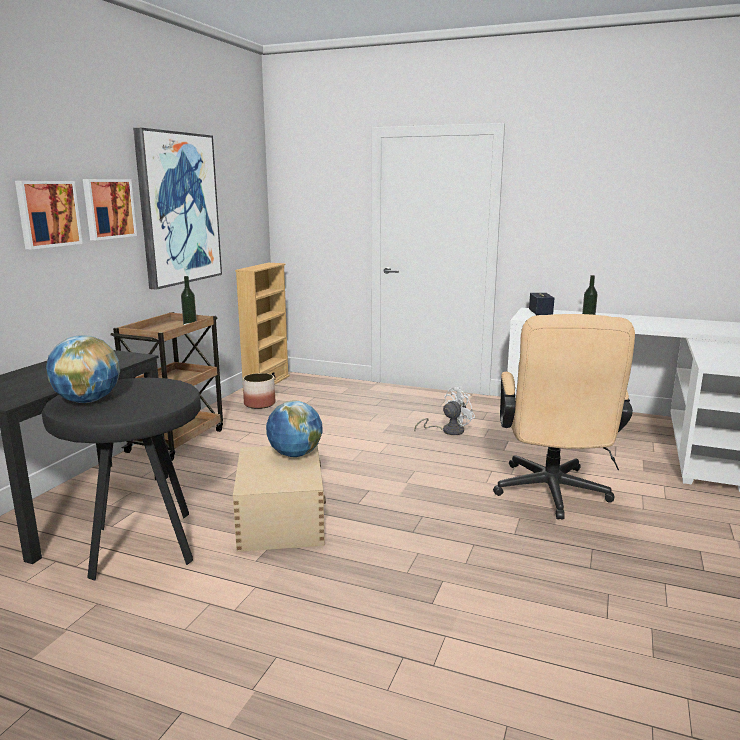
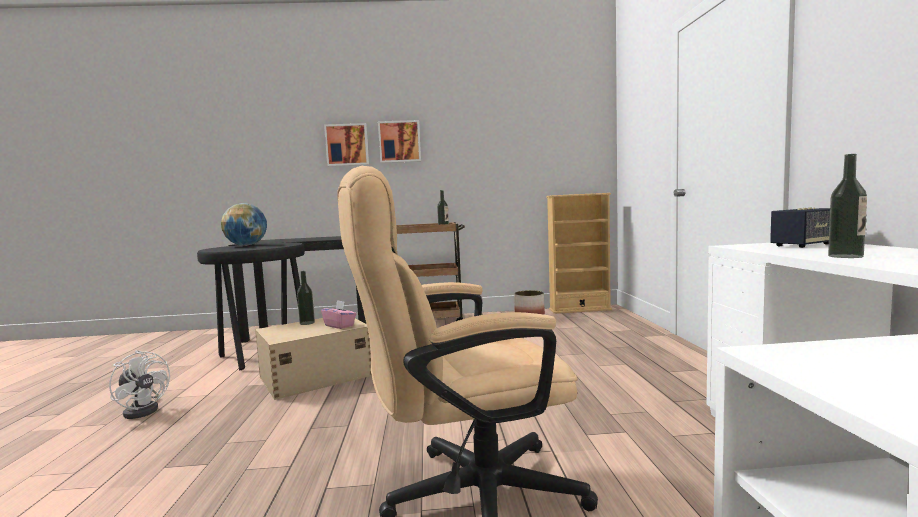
camera: 65 degrees right, 10 degrees down
picture [133,128,222,290] -> none
globe [266,401,322,457] -> pink tissue box [321,300,356,329]
white fan [414,387,475,435] -> white fan moved to [109,350,170,419]
none -> bottle [297,271,315,325]

